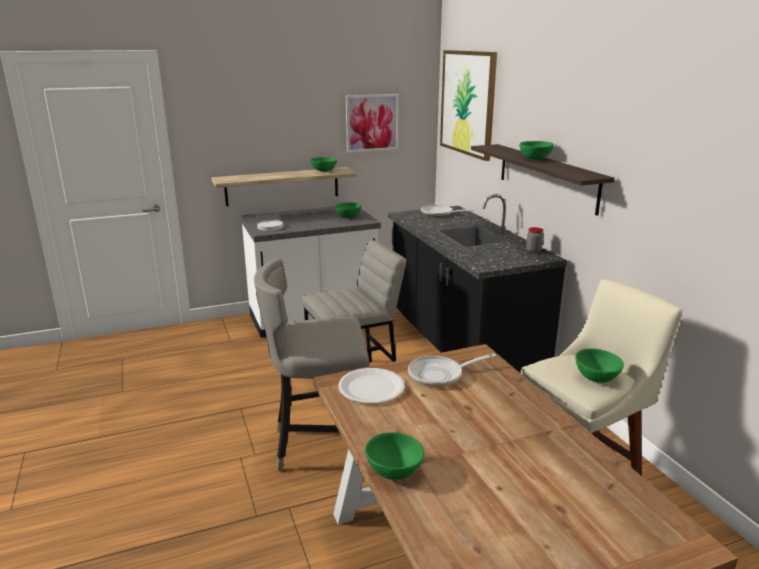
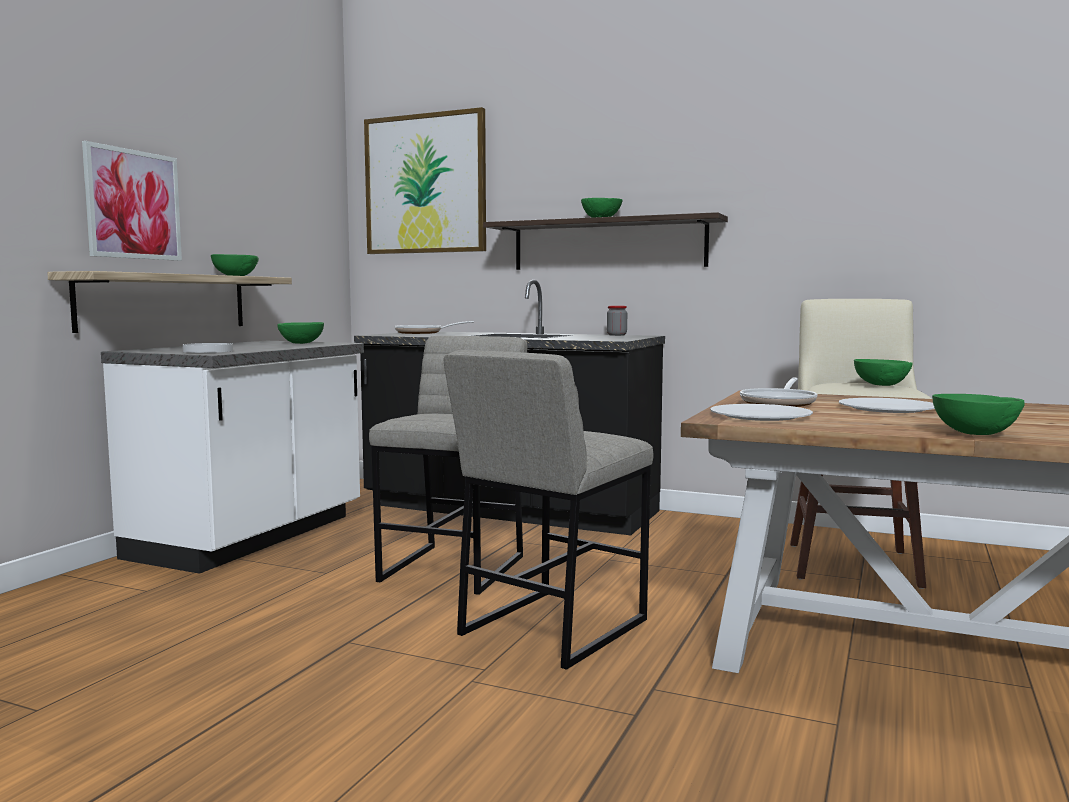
camera: 45 degrees left, 15 degrees down
grey stool [254,259,369,471] -> grey chair [444,350,653,670]
picture [346,94,399,153] -> picture moved to [82,141,182,261]
none -> white plate [839,398,935,413]

